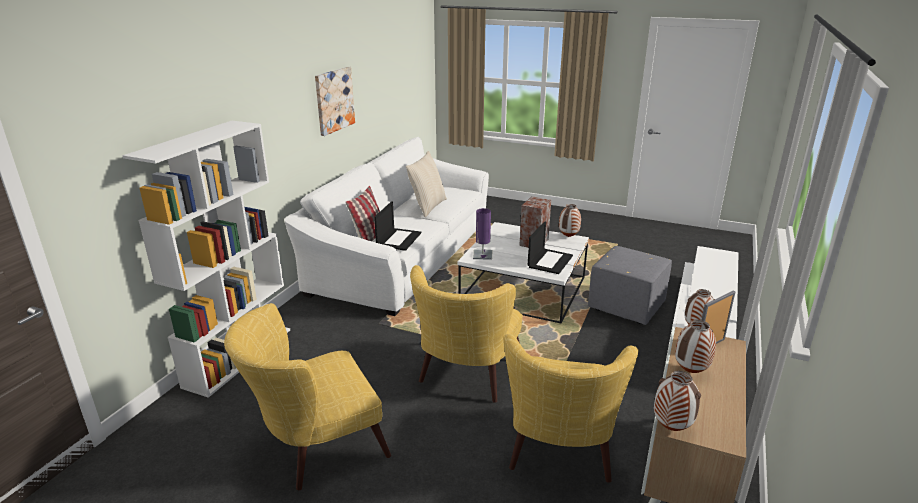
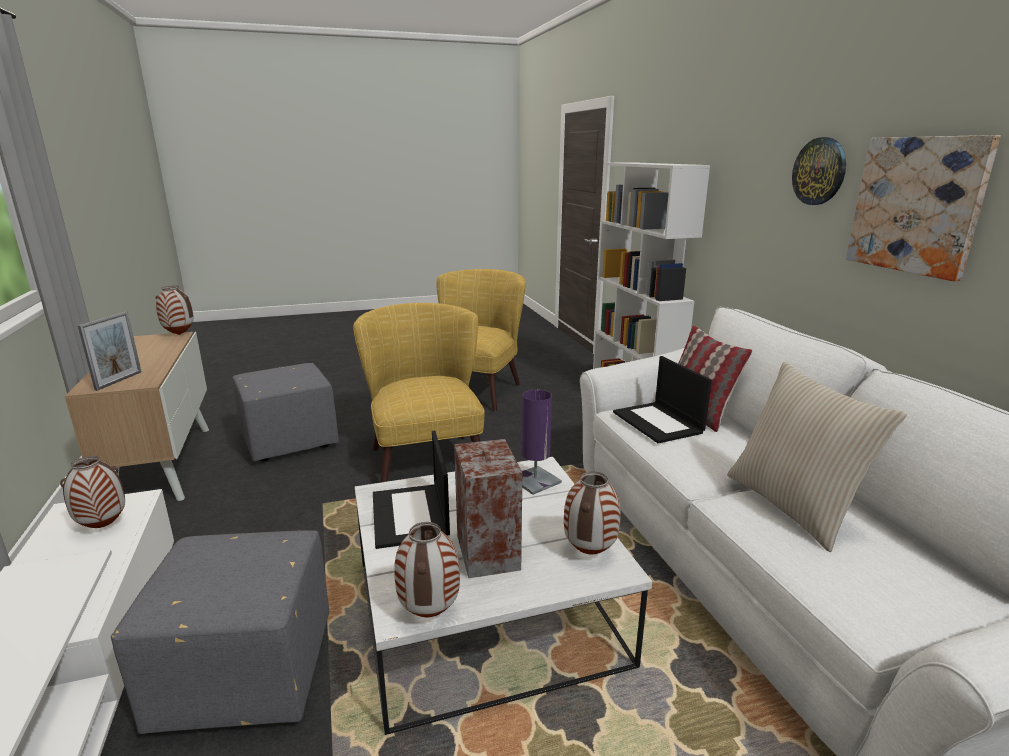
camera: 140 degrees right, 5 degrees down
yellow armchair [503,334,638,483] -> grey ottoman [233,363,339,462]
vase [675,320,716,373] -> vase moved to [564,472,621,554]
none -> wall clock [792,137,846,205]

